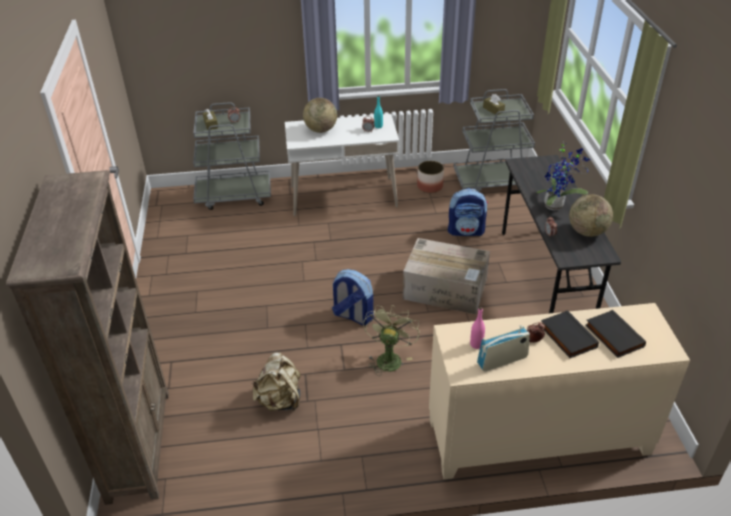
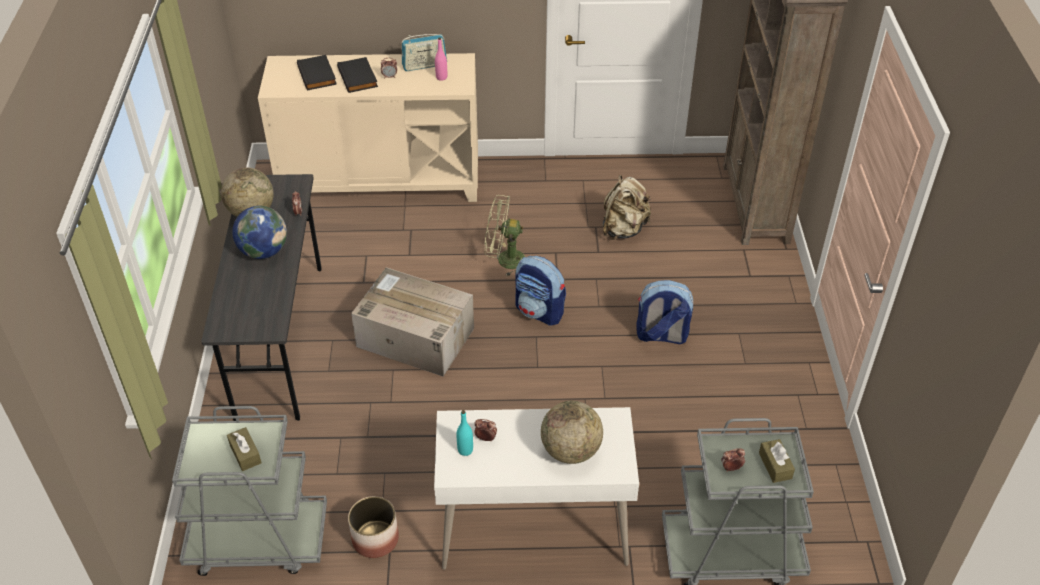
camera: 175 degrees left, 5 degrees up
green fan [363,305,419,376] -> green fan turned 75 degrees clockwise [485,195,525,276]
backpack [448,188,488,236] -> backpack moved to [636,280,693,344]
potted plant [536,141,590,211] -> globe [232,206,287,259]

